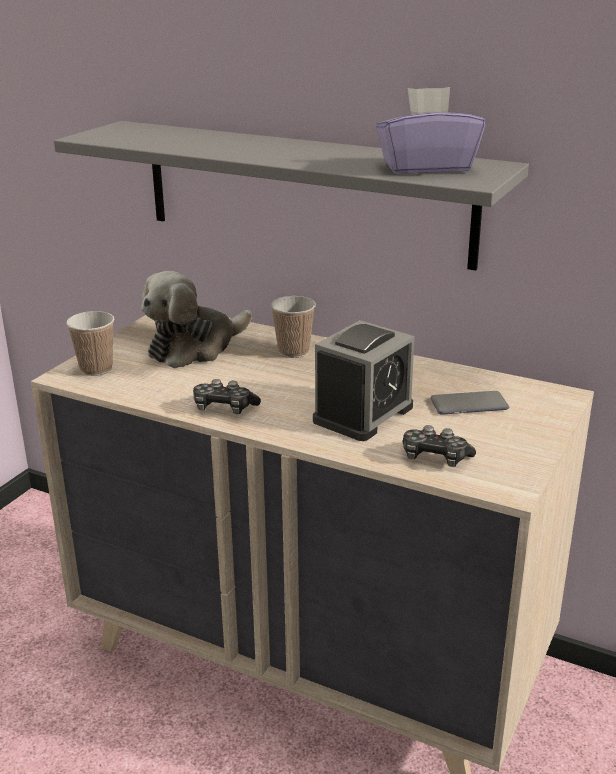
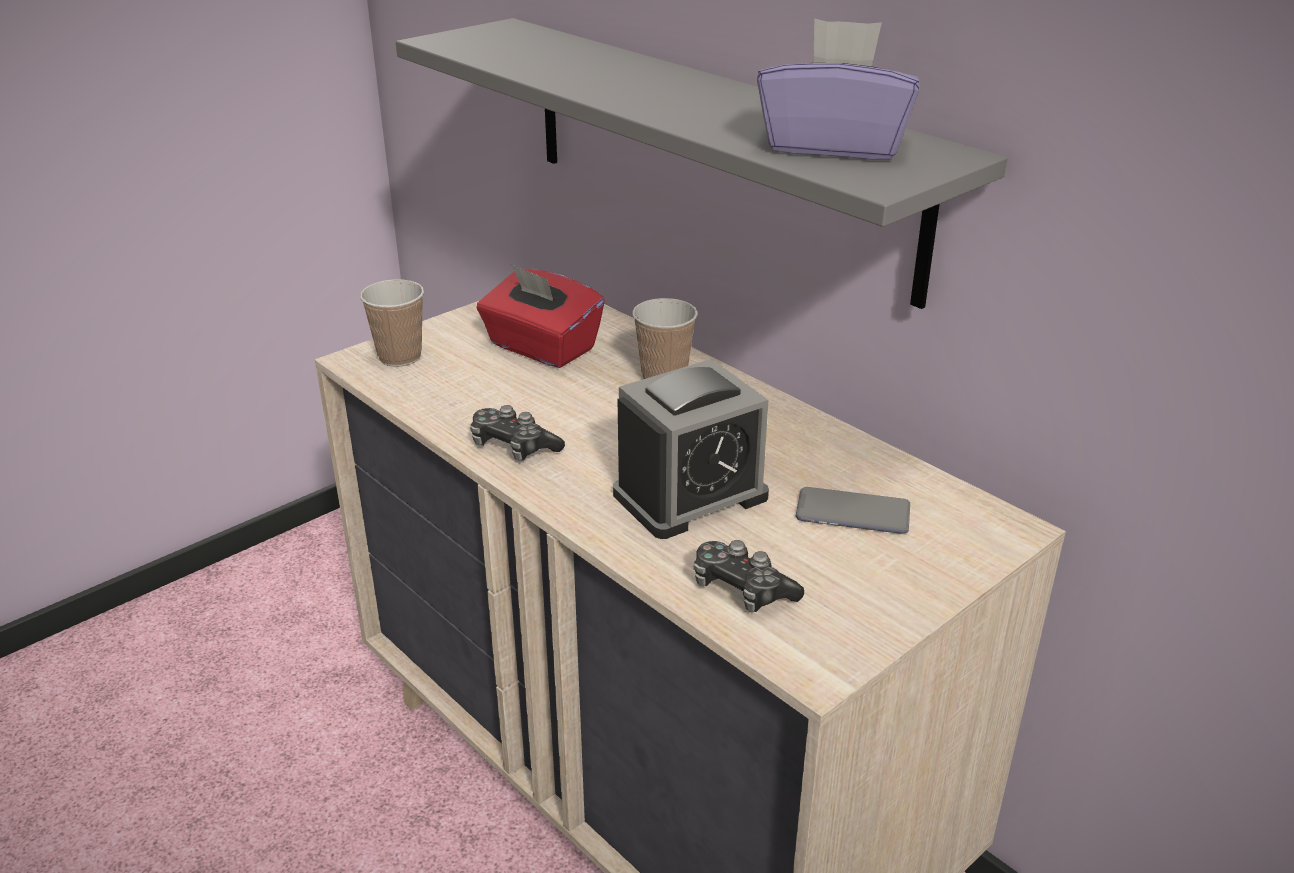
camera: 20 degrees right, 5 degrees up
plush toy [141,271,252,369] -> red tissue box [476,265,605,368]

